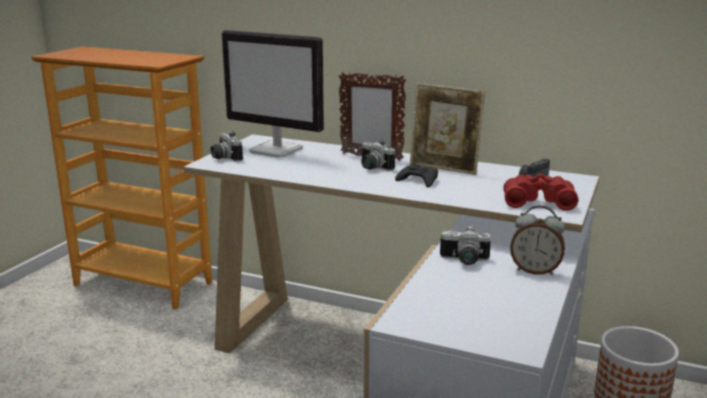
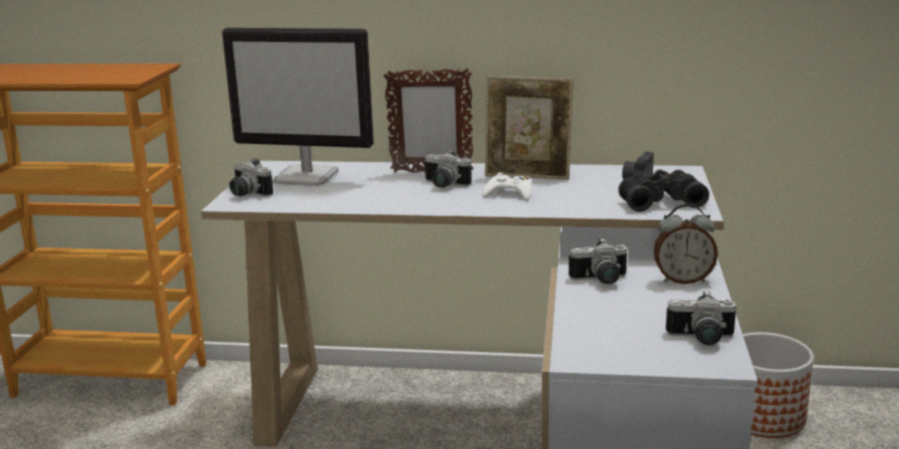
camera: 15 degrees left, 0 degrees up
black game controller [395,162,438,187] -> white game controller [482,173,532,201]
red binoculars [503,174,578,211] -> black binoculars [618,169,709,212]
none -> camera [666,291,736,345]

